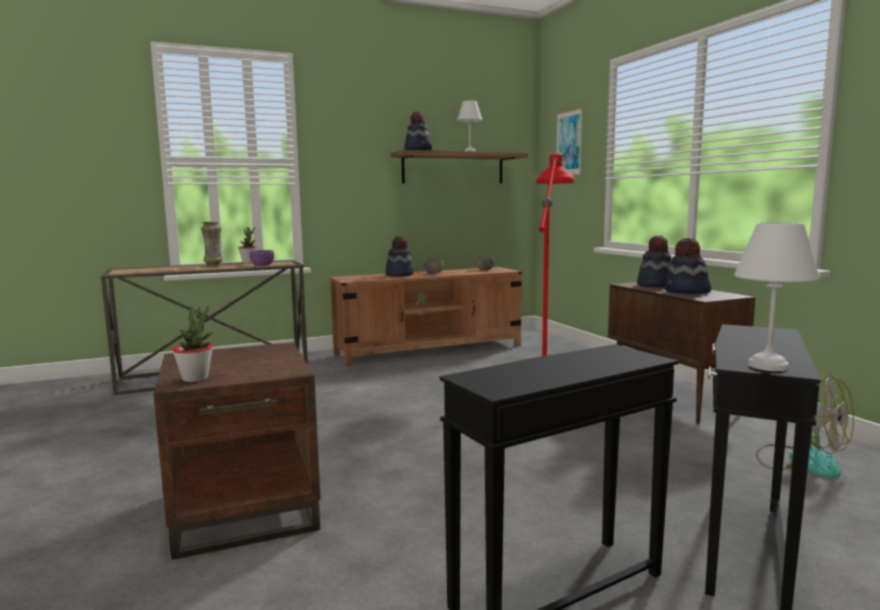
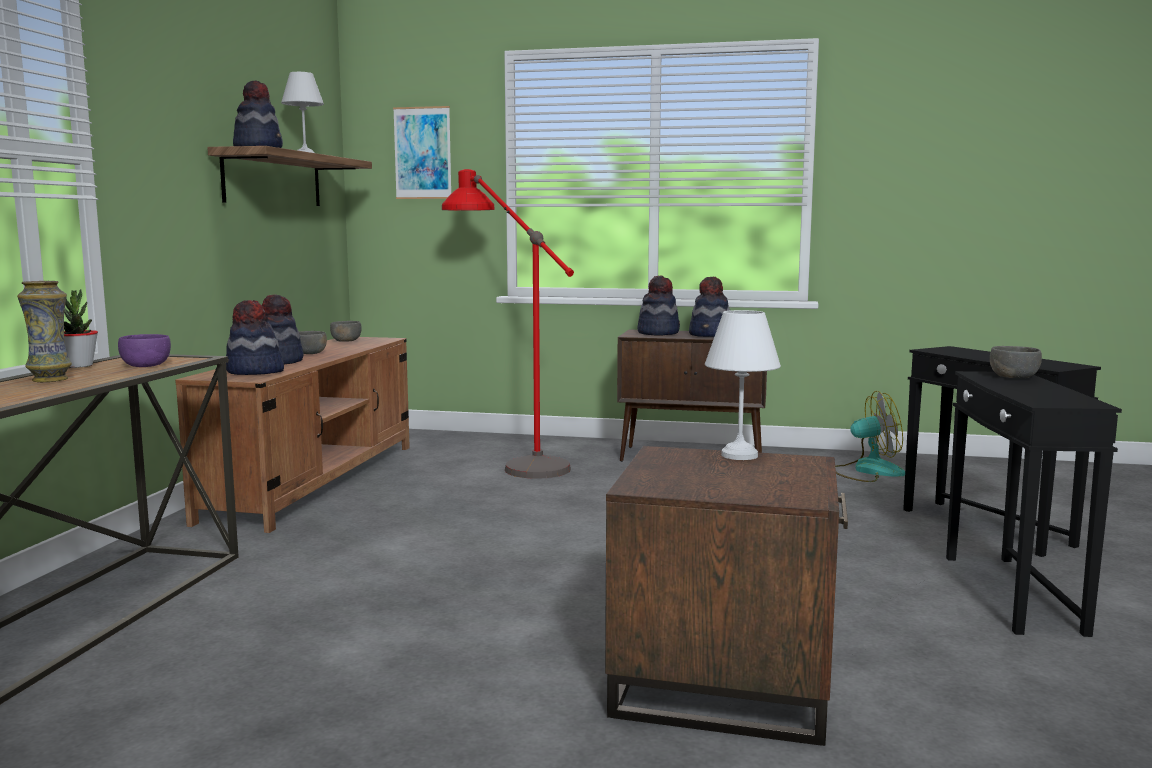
camera: 55 degrees left, 0 degrees up
potted plant [172,306,213,382] -> none
white table lamp [734,222,820,371] -> white table lamp moved to [705,310,781,460]
none -> hat [226,300,284,375]
none -> grey bowl [990,346,1042,378]

